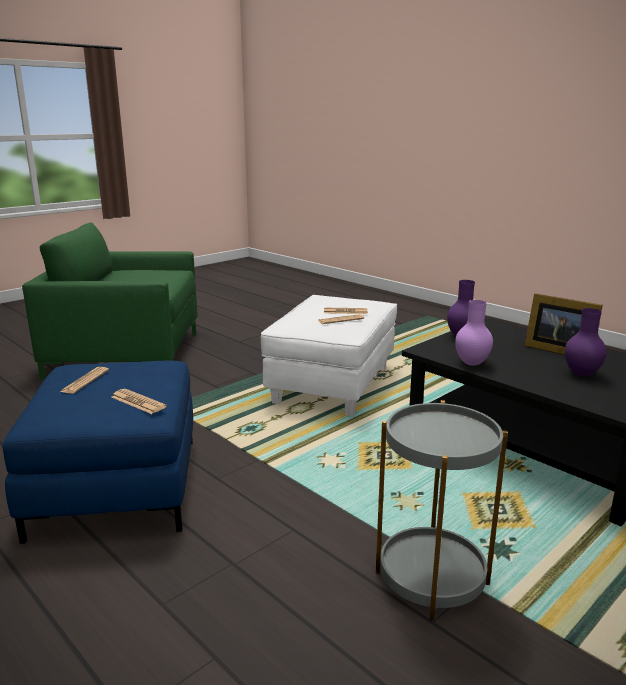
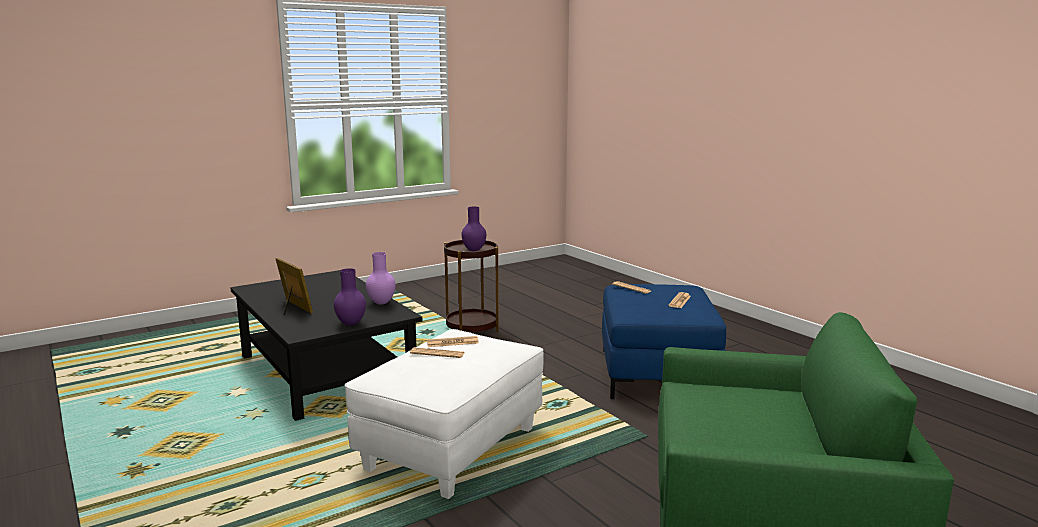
camera: 170 degrees left, 5 degrees down
grey side table [376,400,508,621] -> brown side table [444,240,499,332]
purple vase [565,308,607,377] -> purple vase moved to [461,207,486,251]

